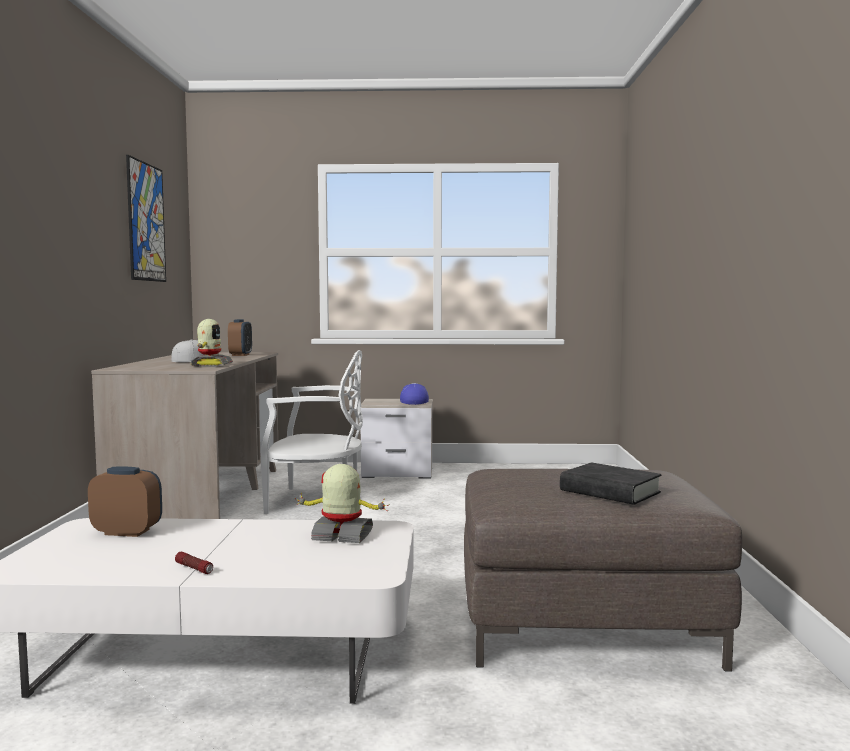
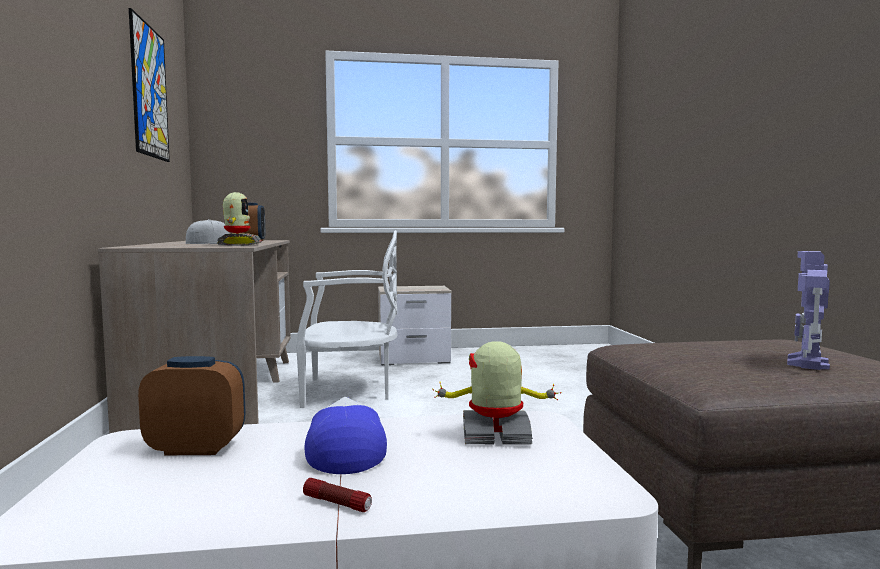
camera: 10 degrees left, 0 degrees up
cap [400,383,429,405] -> cap moved to [304,397,387,474]
black book [560,462,661,505] -> toy robot [787,251,830,370]

